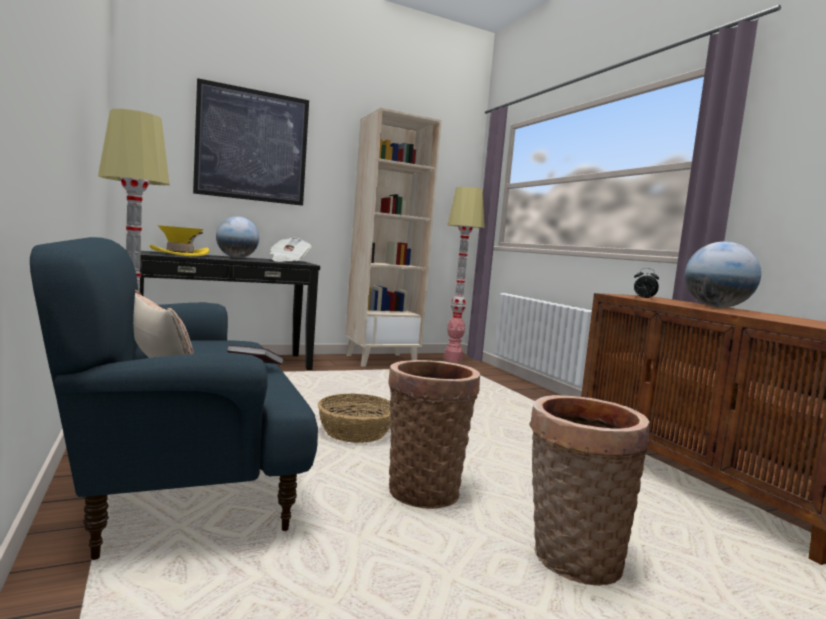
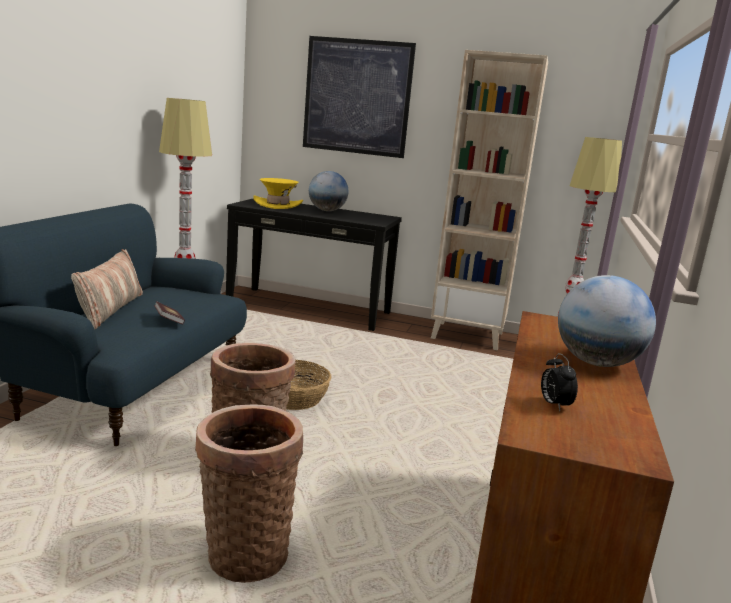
camera: 40 degrees right, 10 degrees up
newspaper [270,238,312,262] -> none
alarm clock [634,268,659,299] -> alarm clock moved to [541,353,578,411]

